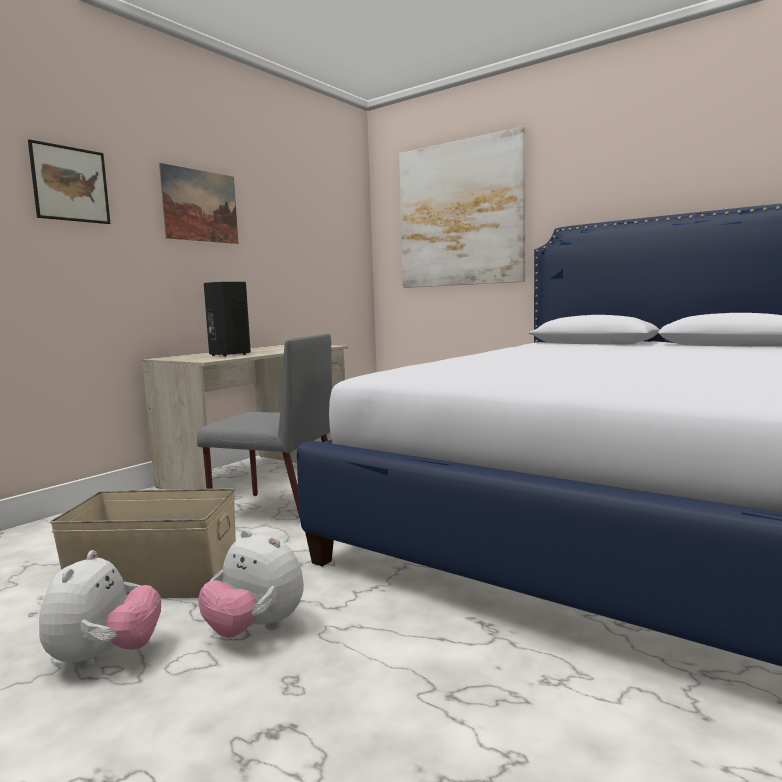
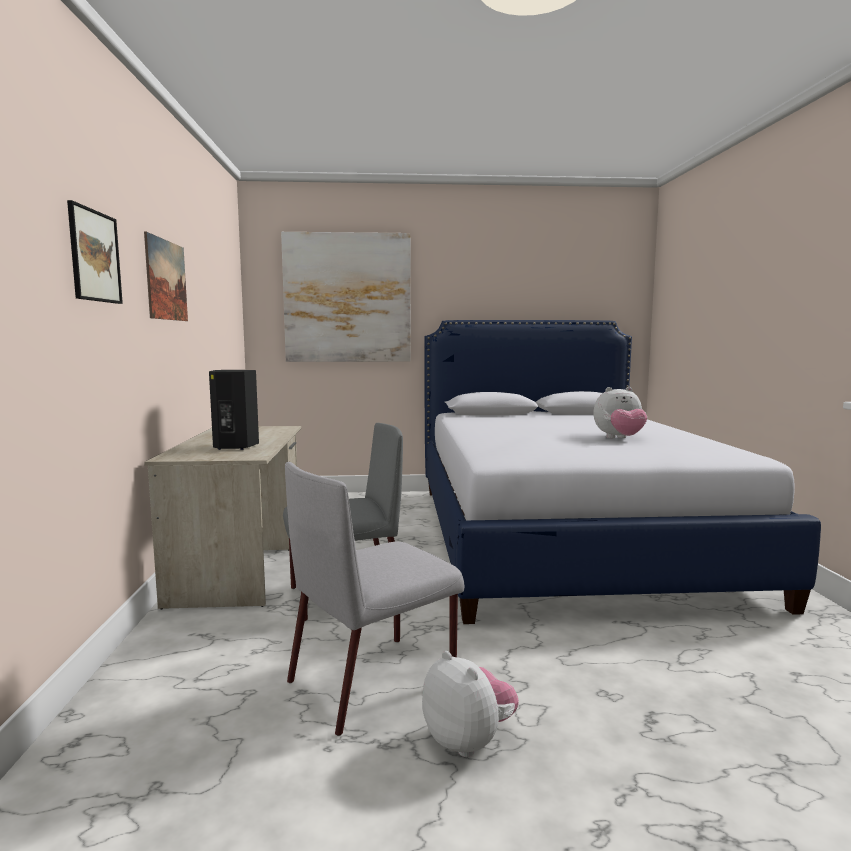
camera: 40 degrees left, 0 degrees up
beige storage box [50,488,236,598] -> grey chair [285,462,464,736]
plush toy [198,529,304,638] -> plush toy moved to [594,387,647,438]

